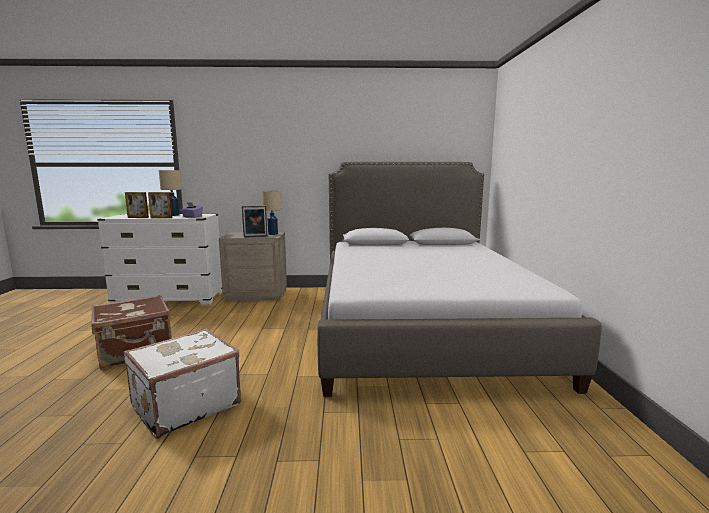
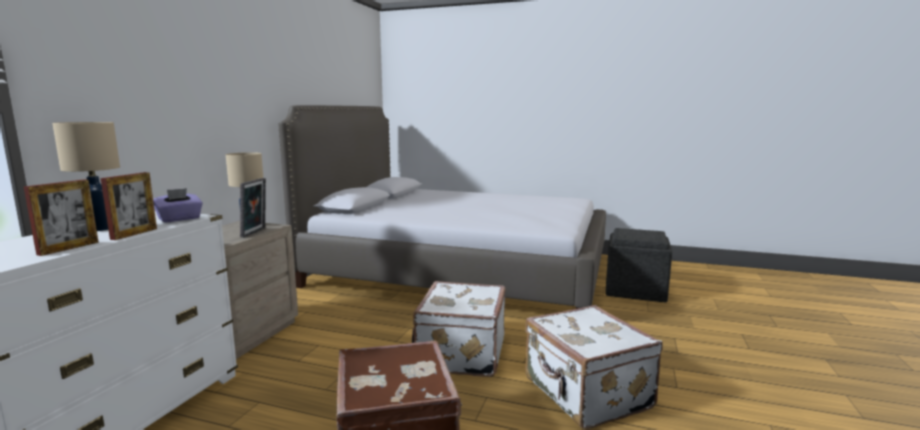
camera: 70 degrees left, 0 degrees up
none -> white suitcase [412,281,506,377]
none -> grey ottoman [605,228,672,302]

